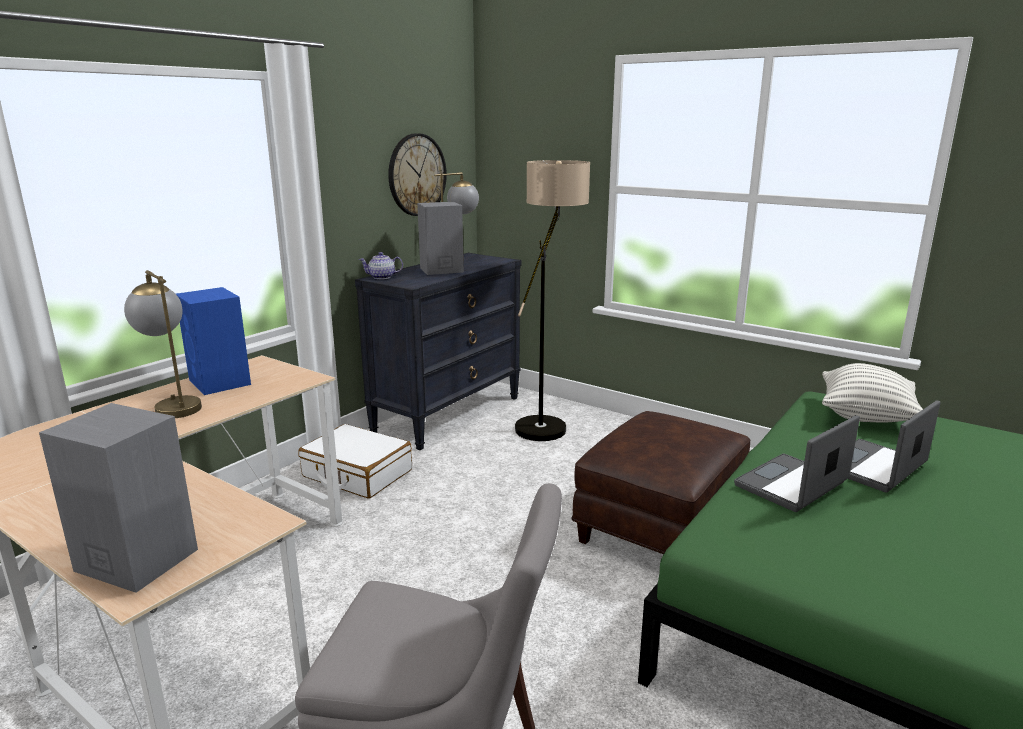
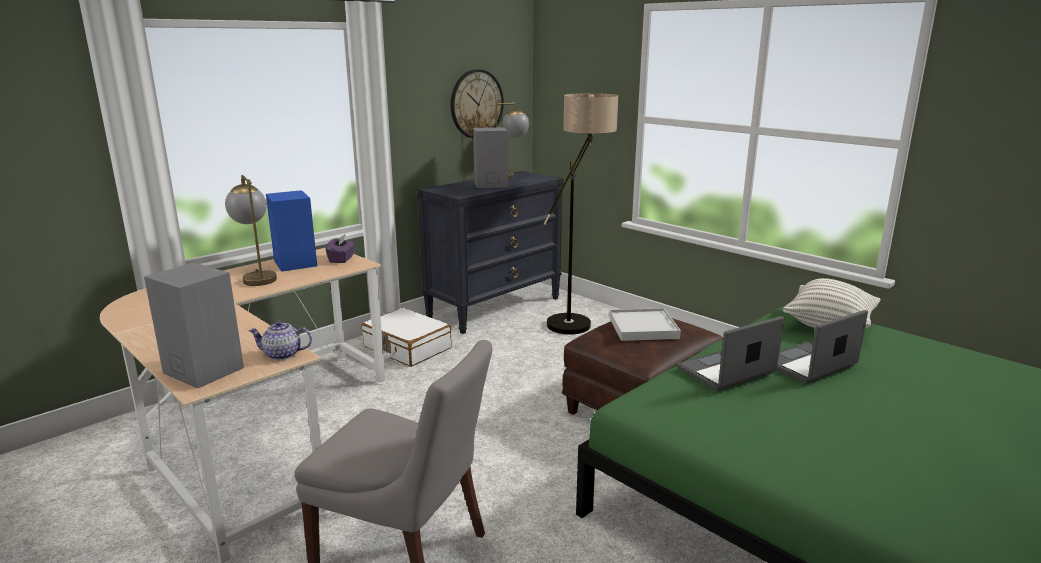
camera: 10 degrees right, 0 degrees up
teapot [359,252,403,279] -> teapot moved to [248,321,312,360]
none -> purple tissue box [325,234,355,263]
none -> white tray [609,308,681,341]

